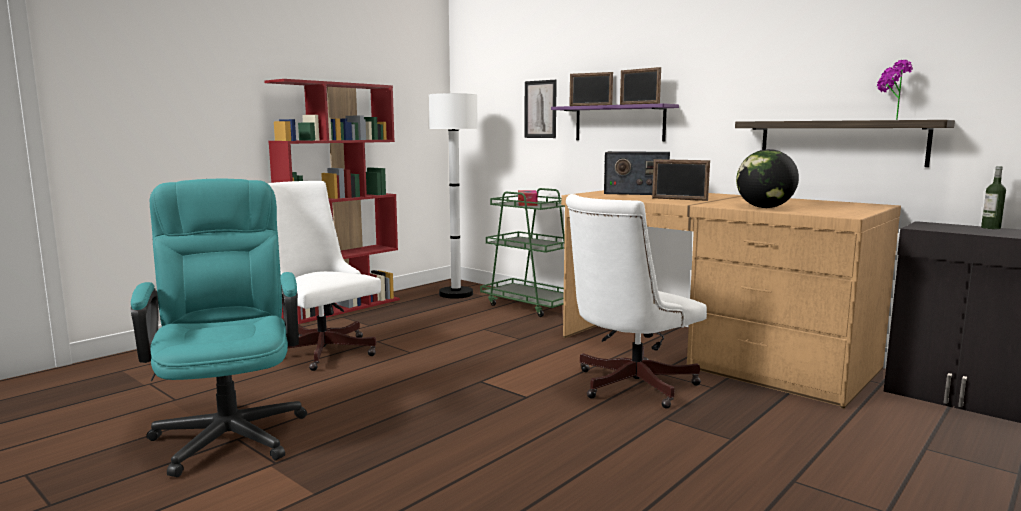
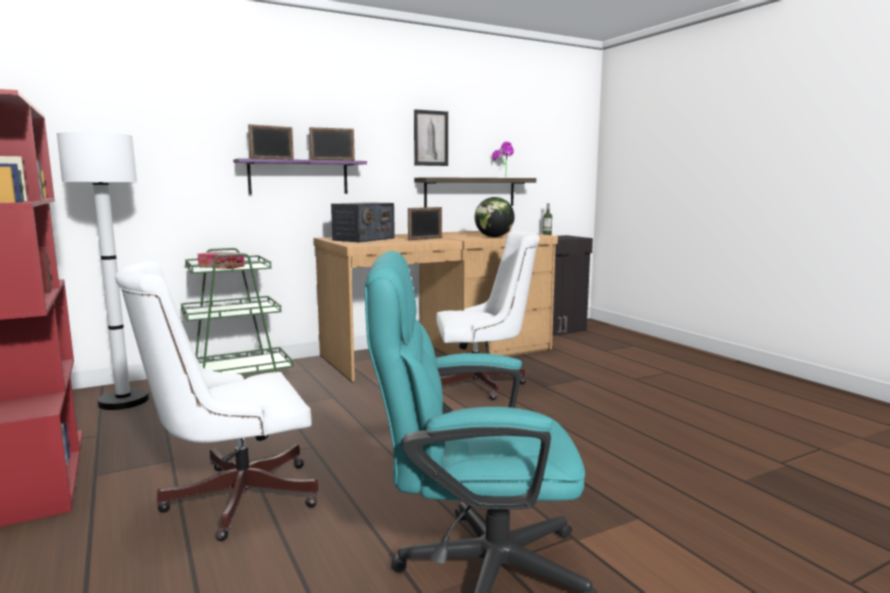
camera: 70 degrees left, 0 degrees up
picture [524,80,557,138] -> picture moved to [414,109,448,166]
white office chair [566,194,707,409] -> white office chair turned 75 degrees counterclockwise [436,231,540,400]

